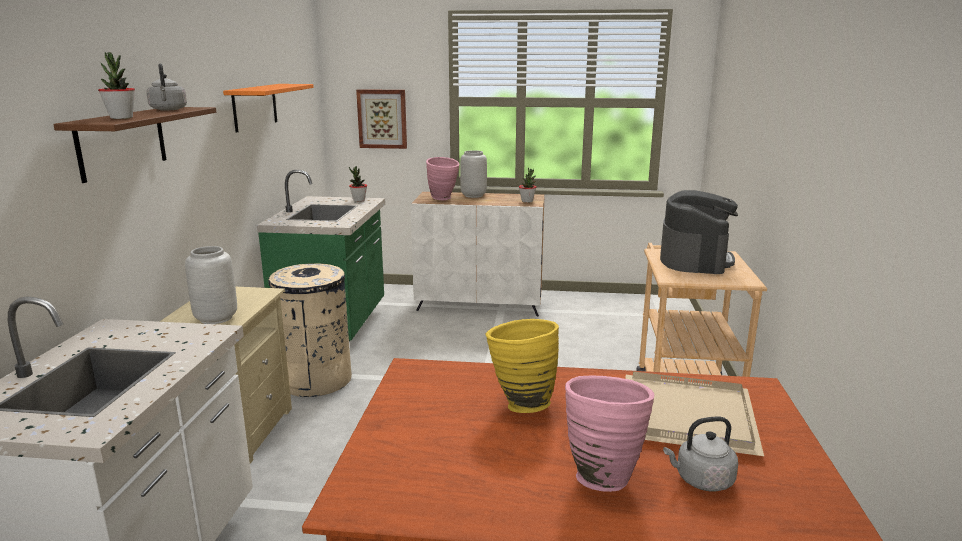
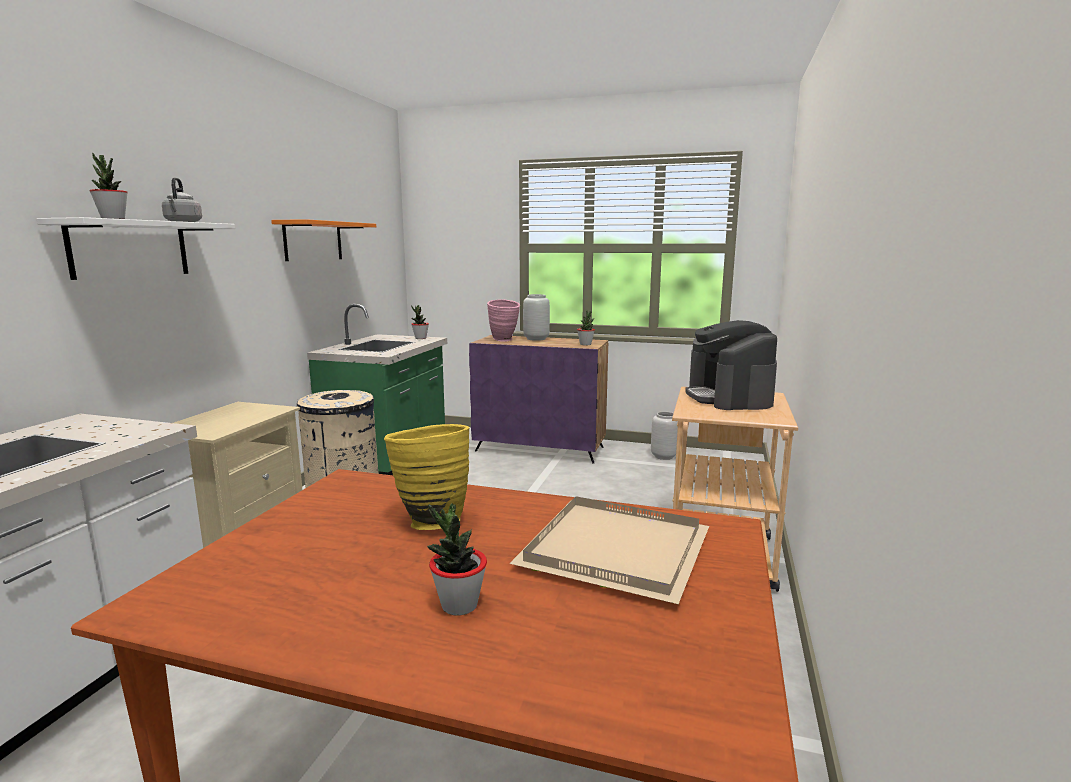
camera: 10 degrees right, 5 degrees down
brown shelf [53,107,216,183] -> white shelf [37,217,235,280]
grey vase [185,246,237,324] -> grey vase moved to [651,411,678,460]
picture [356,89,407,149] -> none
white cabinet [411,192,544,316] -> purple cabinet [469,335,608,464]
pink vase [565,376,654,492] -> potted plant [427,503,487,615]
coffee machine [660,190,738,274] -> coffee machine turned 150 degrees clockwise [685,320,777,410]
grey kettle [663,417,738,491] -> none

